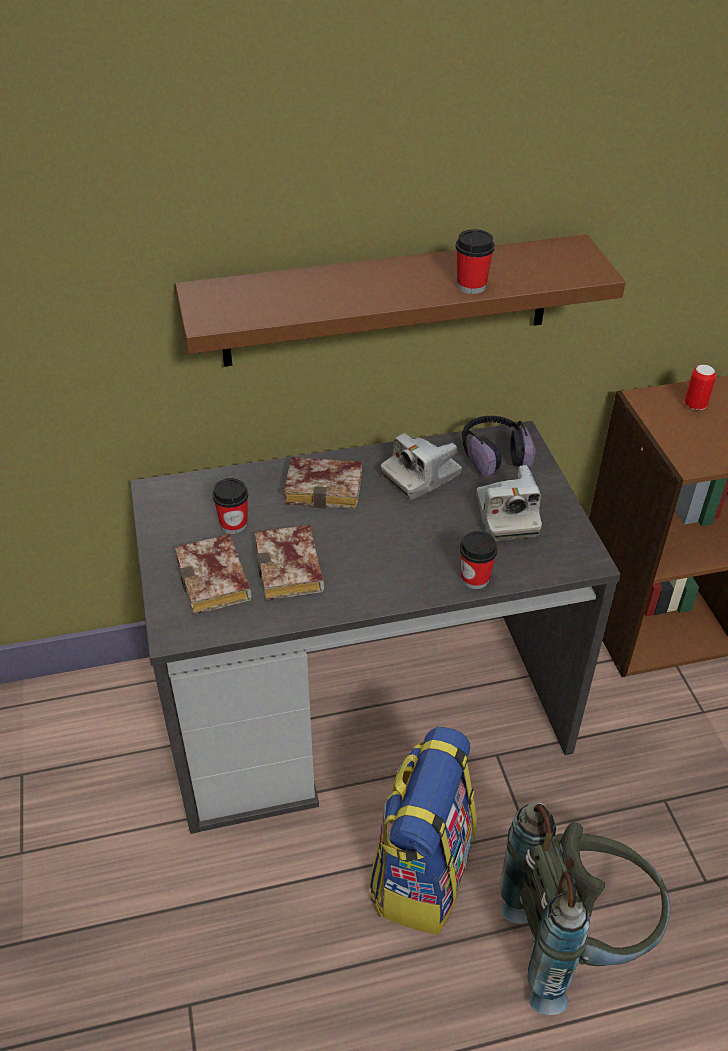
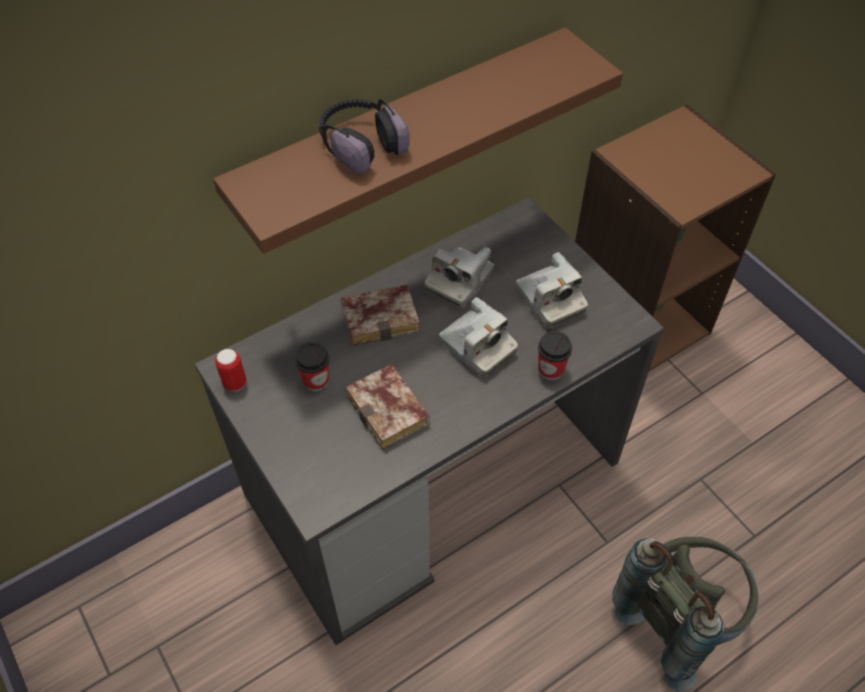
camera: 20 degrees left, 10 degrees up
book [175,534,252,615] -> none
backpack [369,727,477,935] -> none
cup [456,229,495,294] -> none
headphones [462,416,536,478] -> headphones moved to [319,99,410,175]
can [685,365,716,410] -> can moved to [215,349,247,391]
none -> camera [439,297,518,378]

